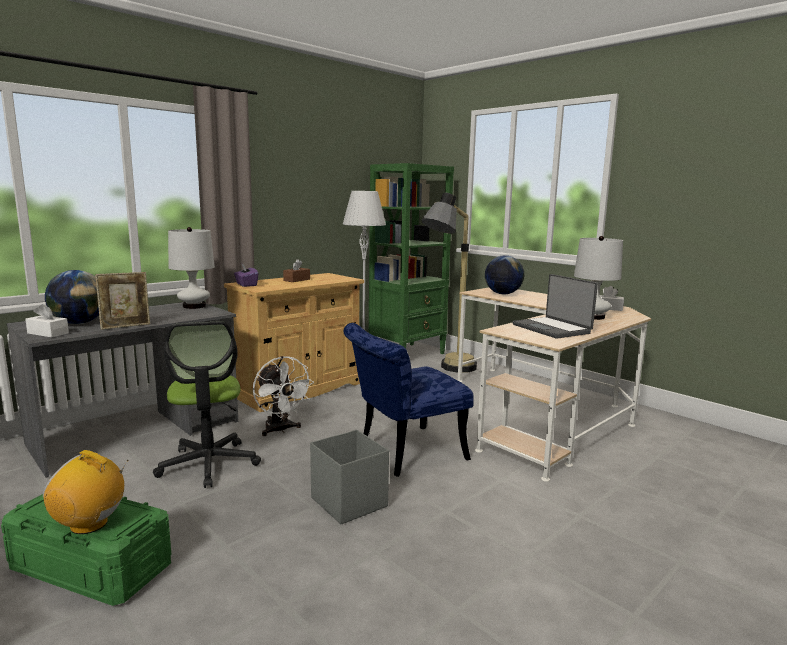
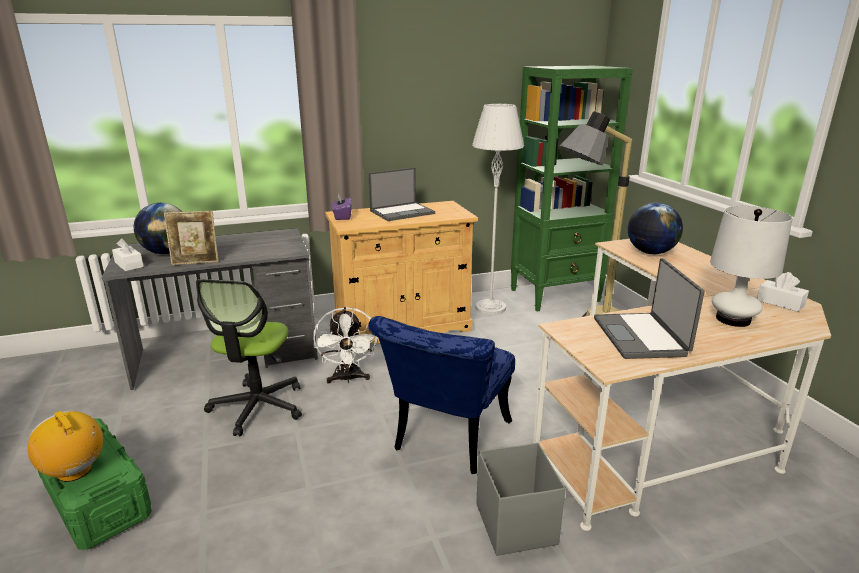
camera: 25 degrees right, 10 degrees up
white table lamp [168,227,215,309] -> none
brown tissue box [283,259,310,282] -> laptop [368,167,435,221]
grey storage box [310,430,389,525] -> grey storage box moved to [476,443,566,556]
blue chair [344,323,474,477] -> blue chair turned 60 degrees counterclockwise [368,316,515,474]

